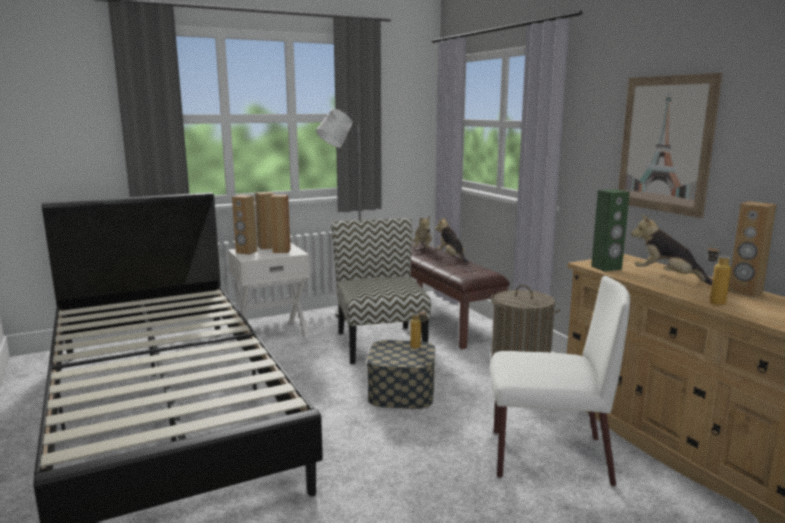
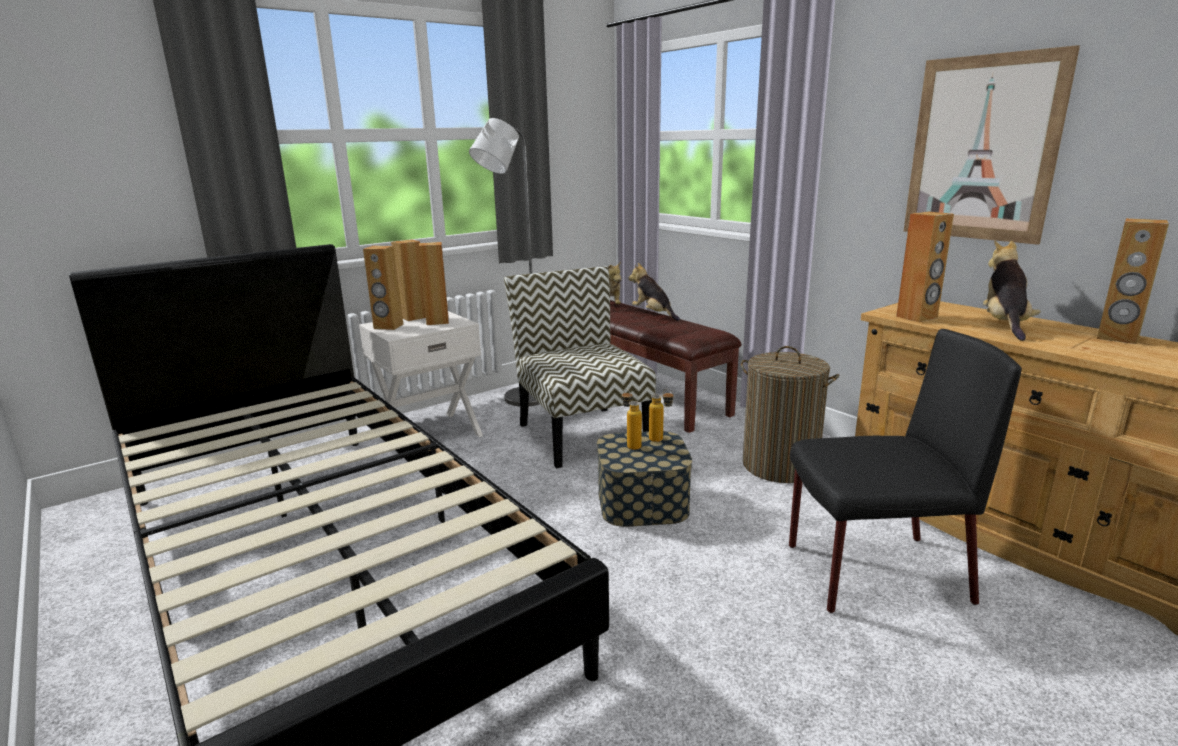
camera: 10 degrees left, 5 degrees up
white chair [491,276,630,487] -> black chair [789,329,1022,613]
green speaker [591,189,630,271] -> brown speaker [896,212,954,322]
plush toy [631,215,713,285] -> plush toy turned 75 degrees clockwise [983,241,1040,341]
bottle [707,243,731,305] -> bottle moved to [622,388,642,450]

